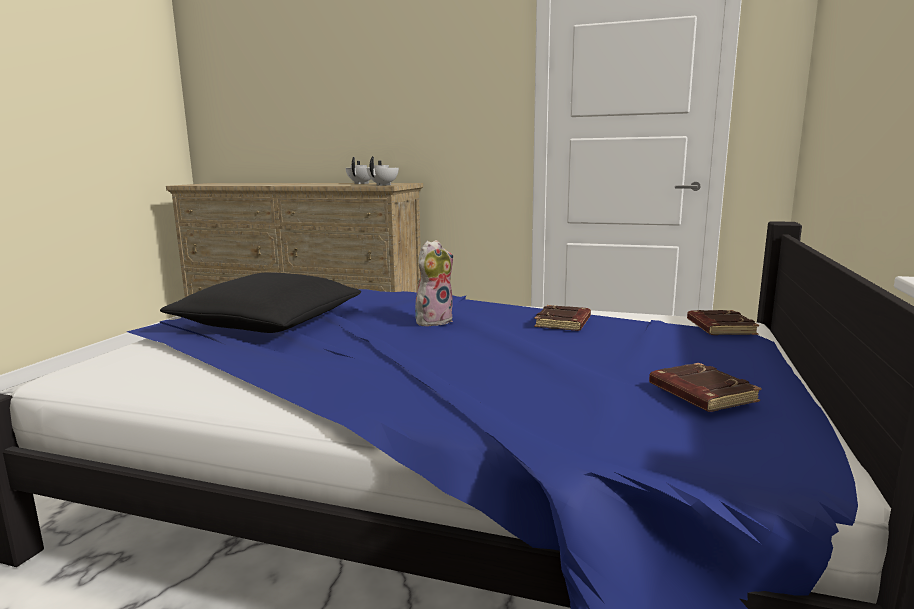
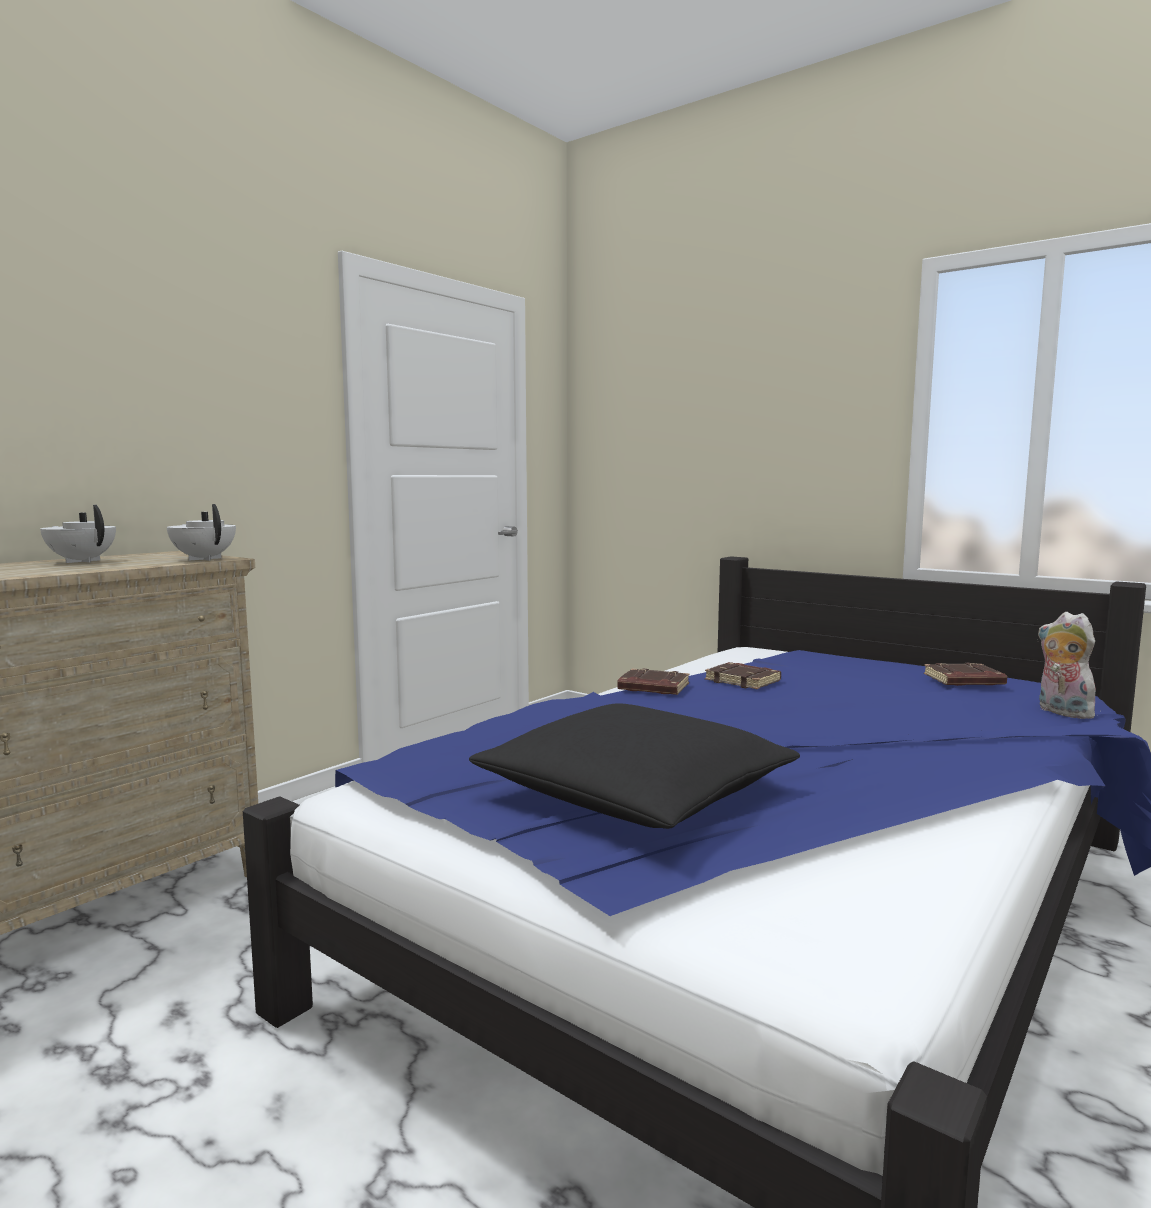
camera: 70 degrees left, 5 degrees down
plush toy [415,240,453,326] -> plush toy moved to [1037,612,1098,719]
brown book [687,310,759,335] -> brown book moved to [617,669,689,695]

